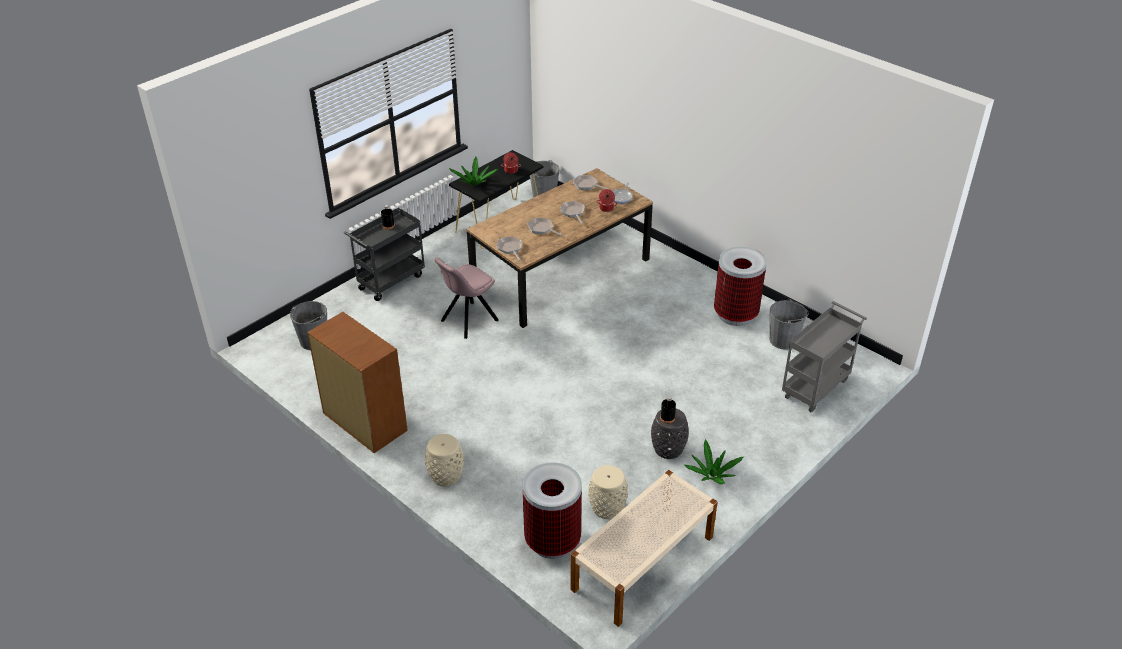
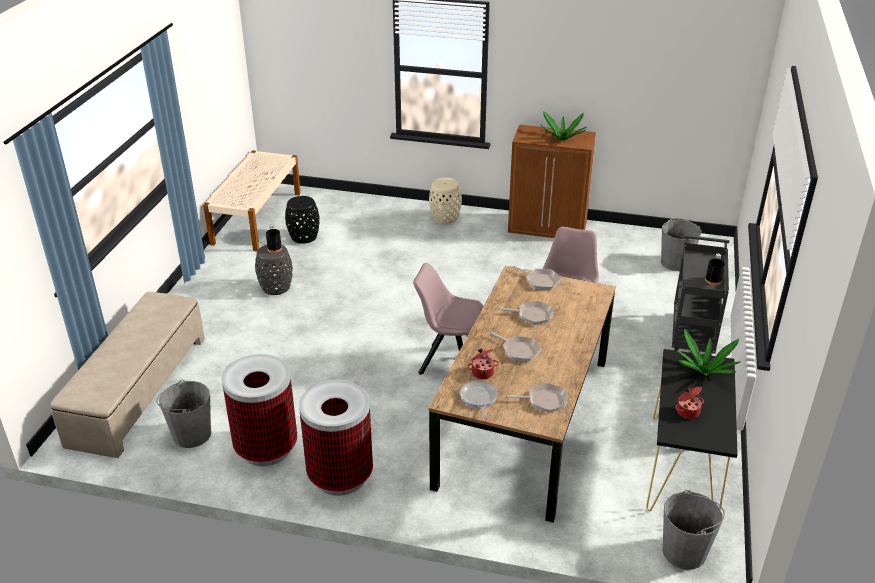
camera: 150 degrees right, 5 degrees down
trash can [522,462,582,559] -> trash can moved to [299,380,373,496]
beige stool [588,465,628,519] -> black stool [285,196,320,244]
potted plant [685,439,744,484] -> potted plant moved to [541,111,586,141]
grey cart [782,301,867,412] -> beige bench [50,292,205,458]
none -> pink chair [413,263,483,375]

